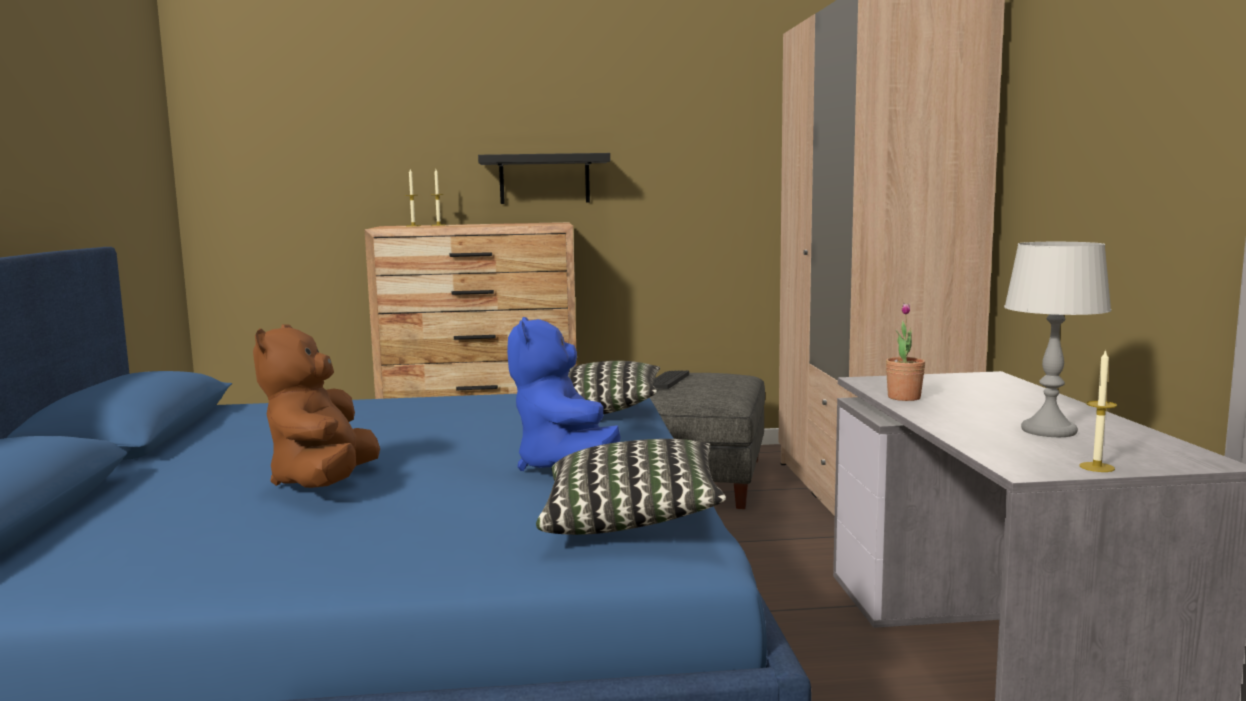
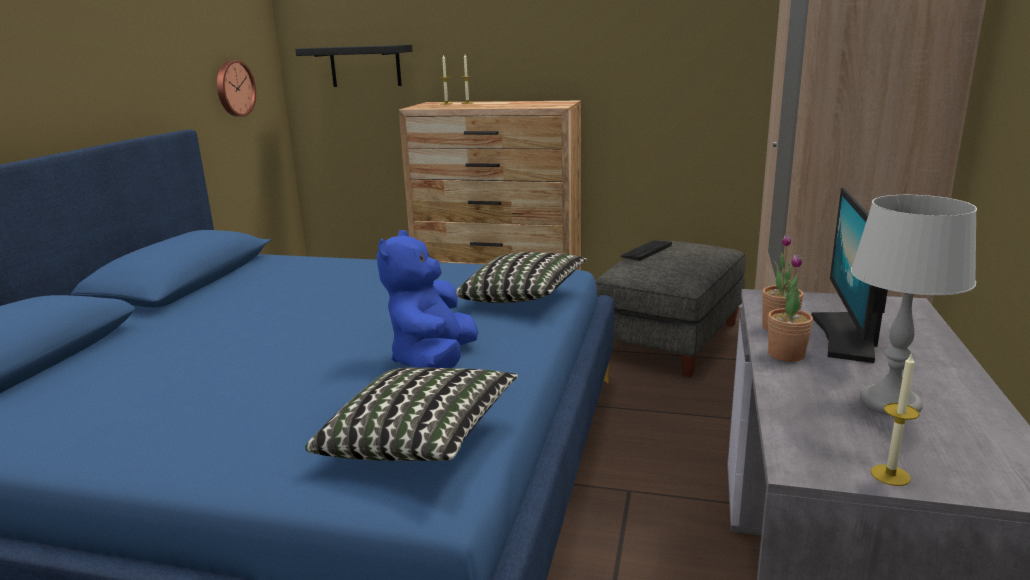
camera: 20 degrees right, 10 degrees up
brown plush toy [253,324,380,488] -> none
black shelf [478,153,610,204] -> black shelf moved to [295,45,413,87]
none -> wall clock [217,60,256,117]
none -> potted plant [768,254,813,362]
none -> monitor [811,188,888,363]

